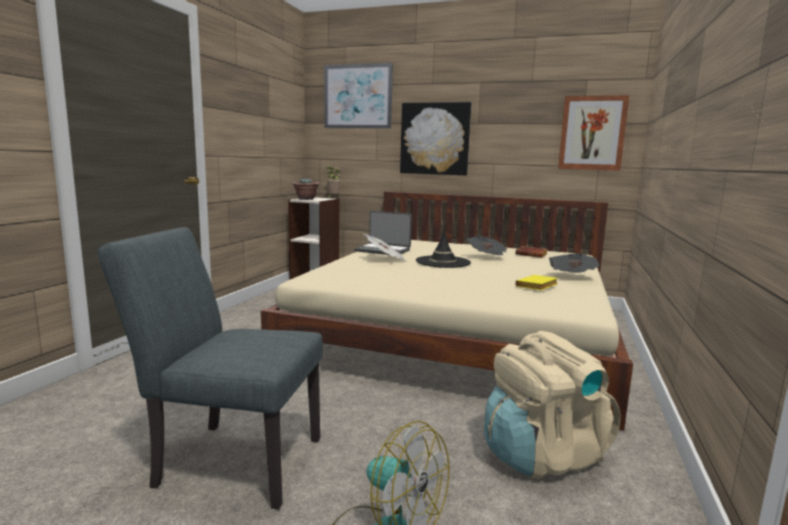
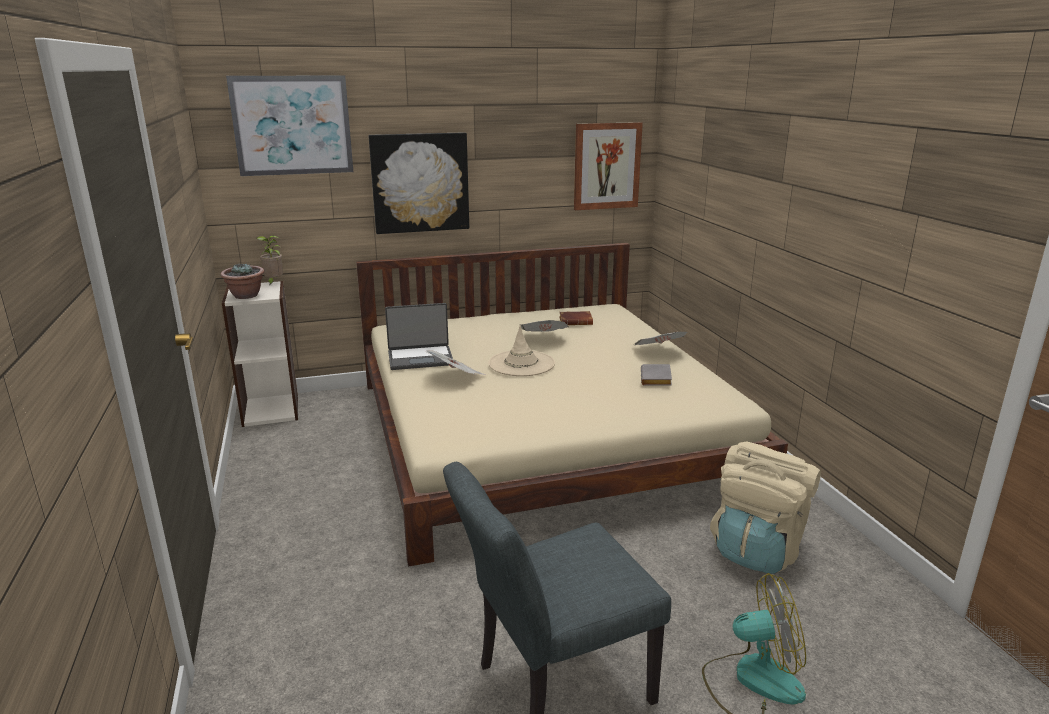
camera: 35 degrees left, 10 degrees up
black hat [416,229,471,268] -> beige hat [488,325,555,376]
yellow book [515,275,558,290] -> grey book [641,364,672,386]

